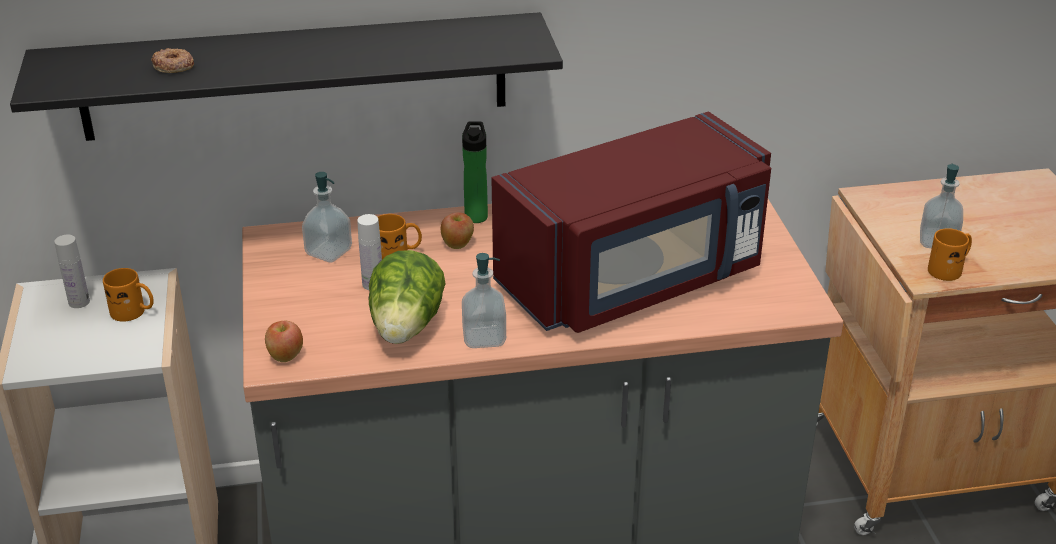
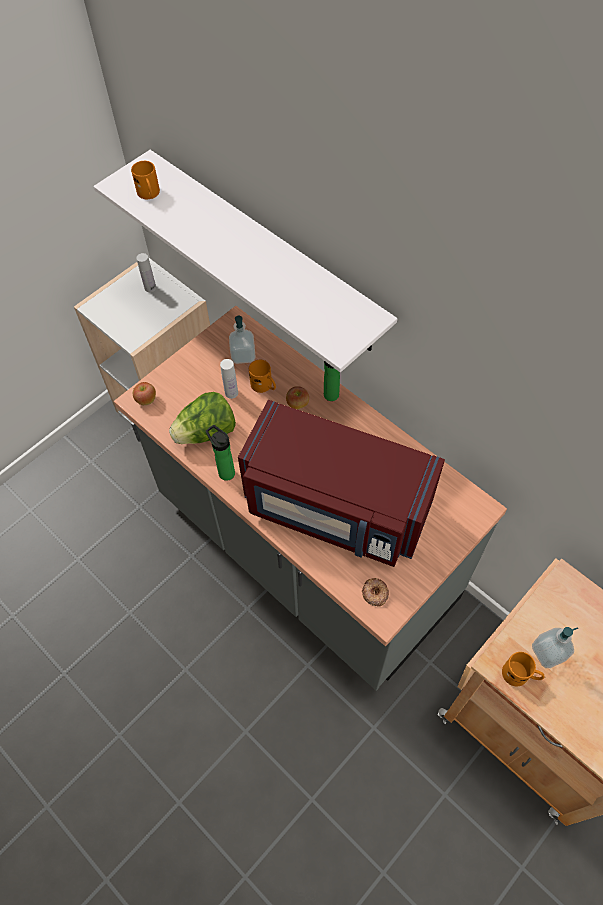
camera: 55 degrees right, 25 degrees up
black shelf [10,12,563,141] -> white shelf [93,150,397,372]
orange mug [103,268,154,322] -> orange mug moved to [131,161,160,199]
donut [151,48,194,73] -> donut moved to [362,578,389,606]
soap dispenser [462,253,506,348] -> bottle [206,425,235,481]

